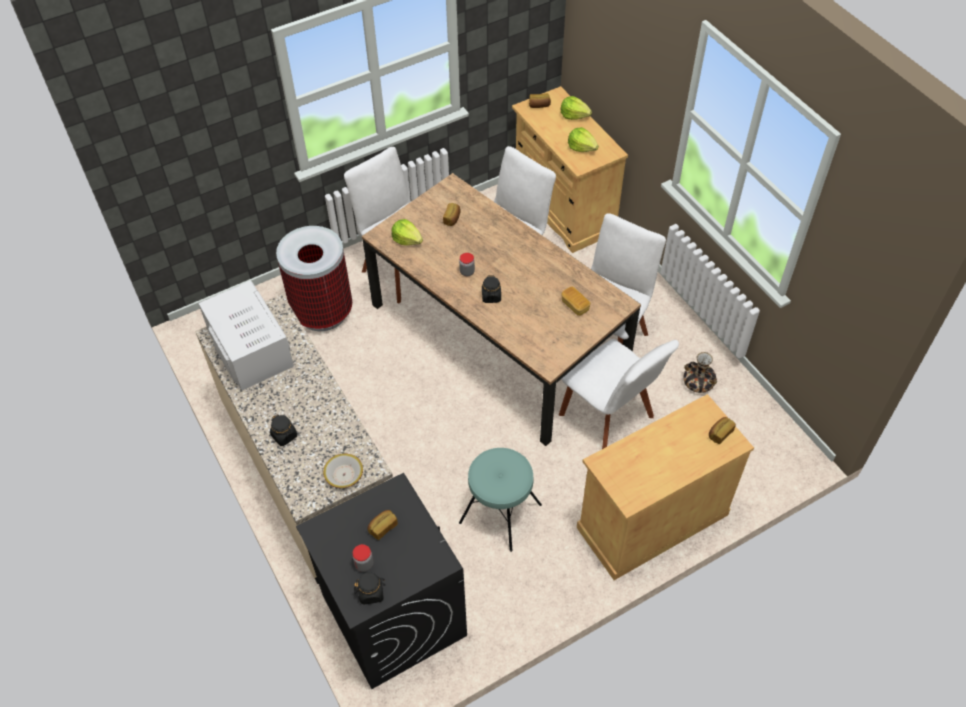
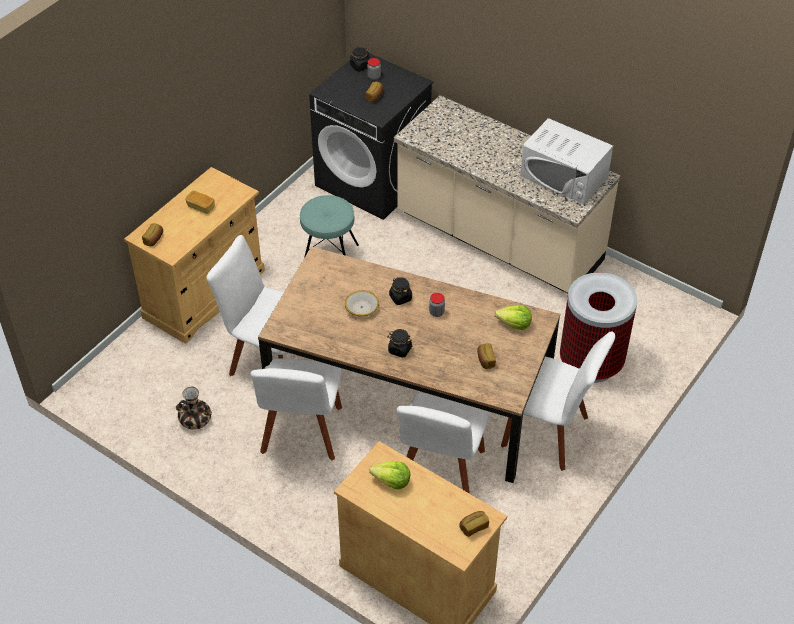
camera: 155 degrees right, 5 degrees down
black jar [270,414,297,446] -> black jar moved to [387,329,412,358]
bowl [323,453,363,488] -> bowl moved to [345,290,379,316]
lettuce [561,96,592,120] -> none
bread [562,287,591,316] -> bread moved to [185,191,215,214]

